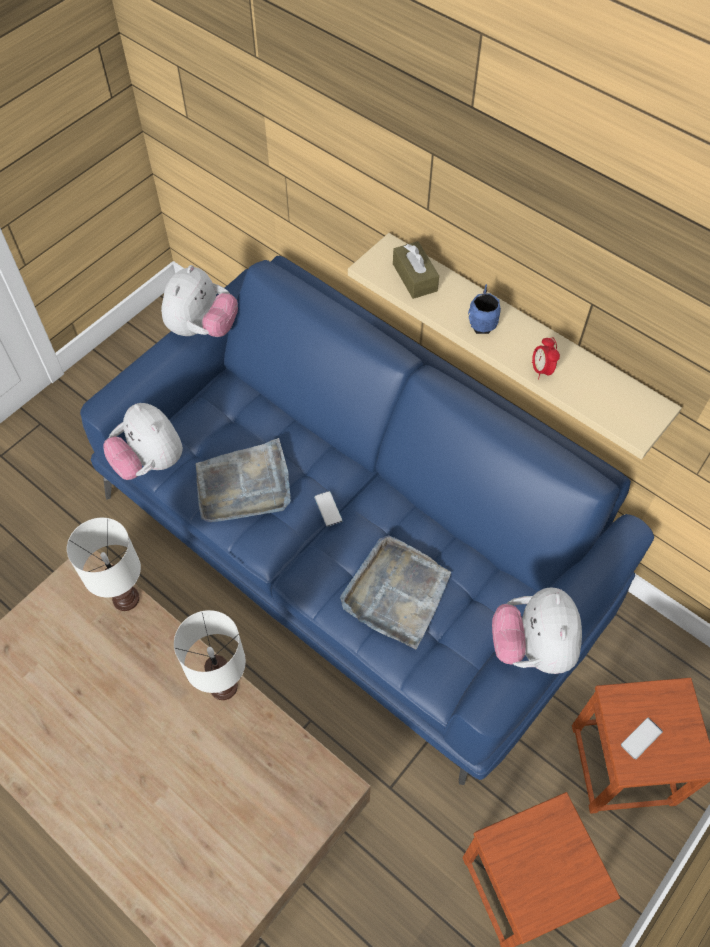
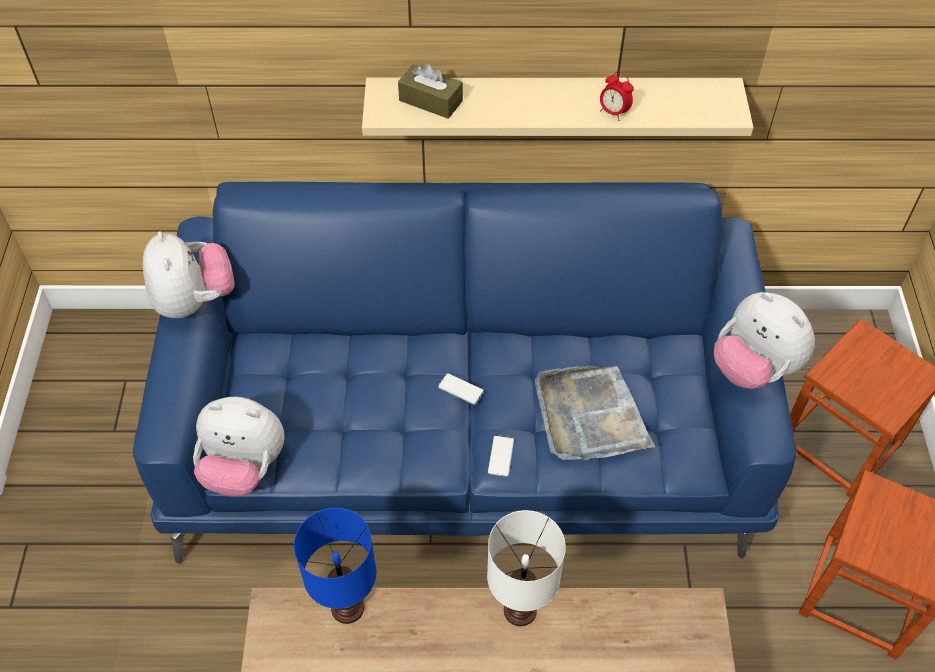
camera: 40 degrees left, 5 degrees down
white table lamp [67,518,141,611] -> blue table lamp [294,508,377,624]
grey tray [196,438,291,522] -> none
blue mug [468,284,501,334] -> none
phone [621,718,663,759] -> phone moved to [488,435,514,477]

